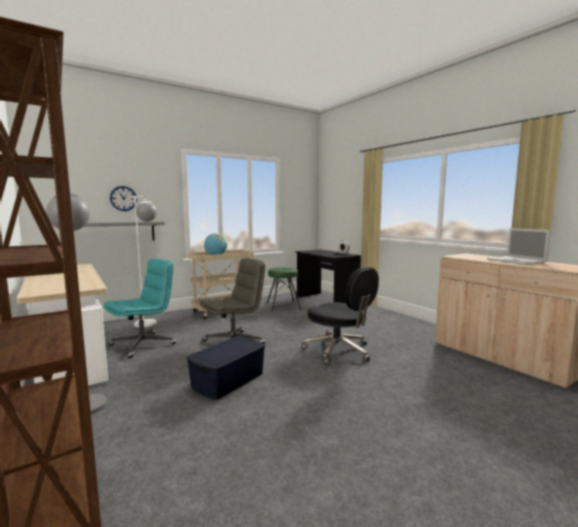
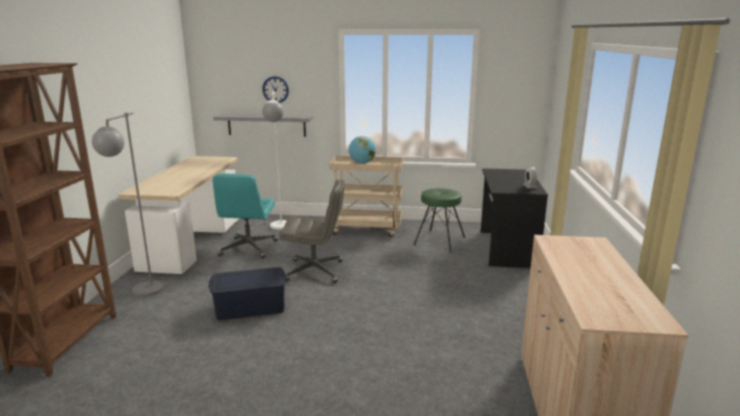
camera: 40 degrees right, 10 degrees up
turquoise office chair [104,259,176,358] -> turquoise office chair turned 105 degrees clockwise [213,173,278,258]
black office chair [302,267,379,365] -> none
laptop [487,228,550,265] -> none

